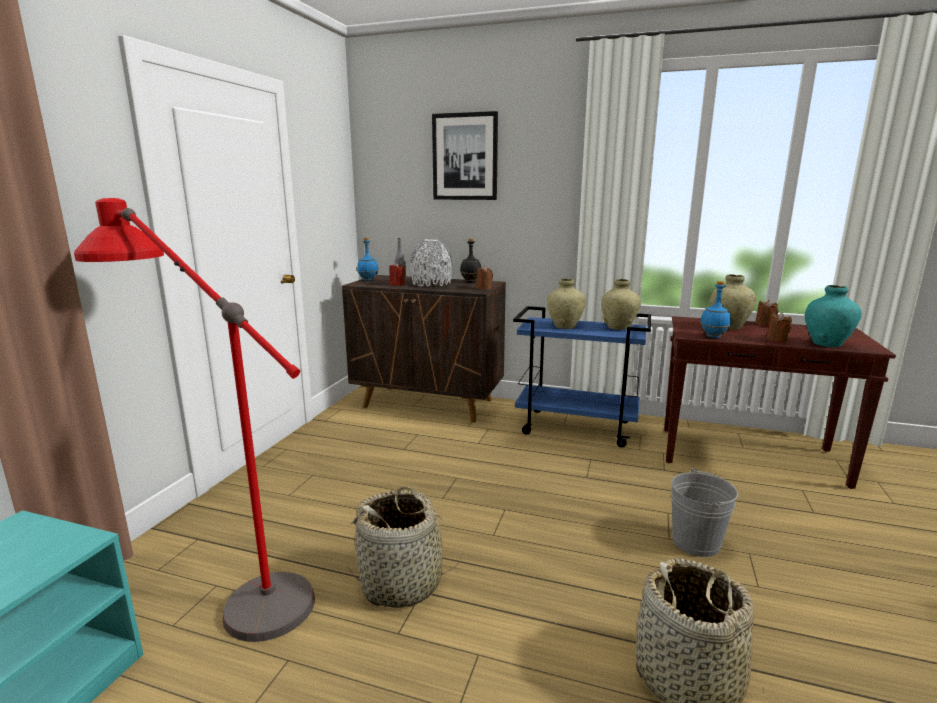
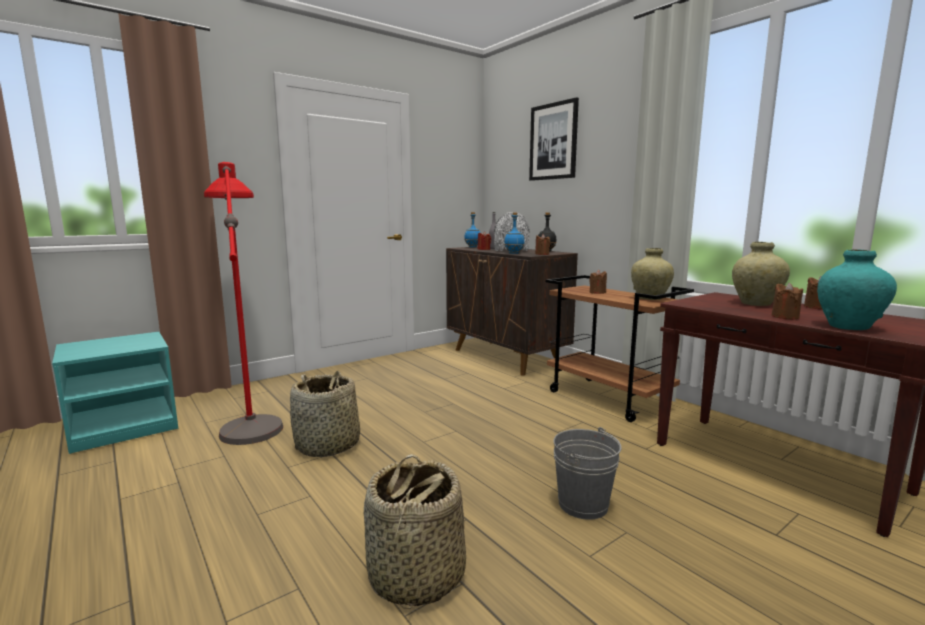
camera: 35 degrees right, 5 degrees down
blue cart [513,306,651,447] -> brown cart [546,275,694,422]
beige vase [547,279,586,329] -> brown candle [589,270,607,294]
blue bottle [700,281,731,338] -> blue bottle moved to [504,212,525,254]

